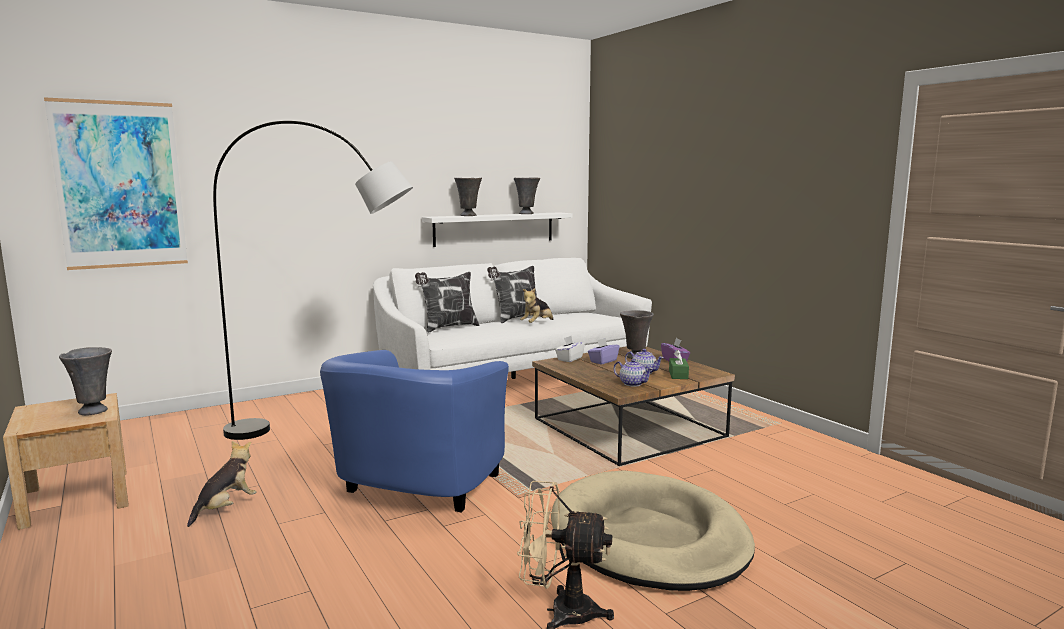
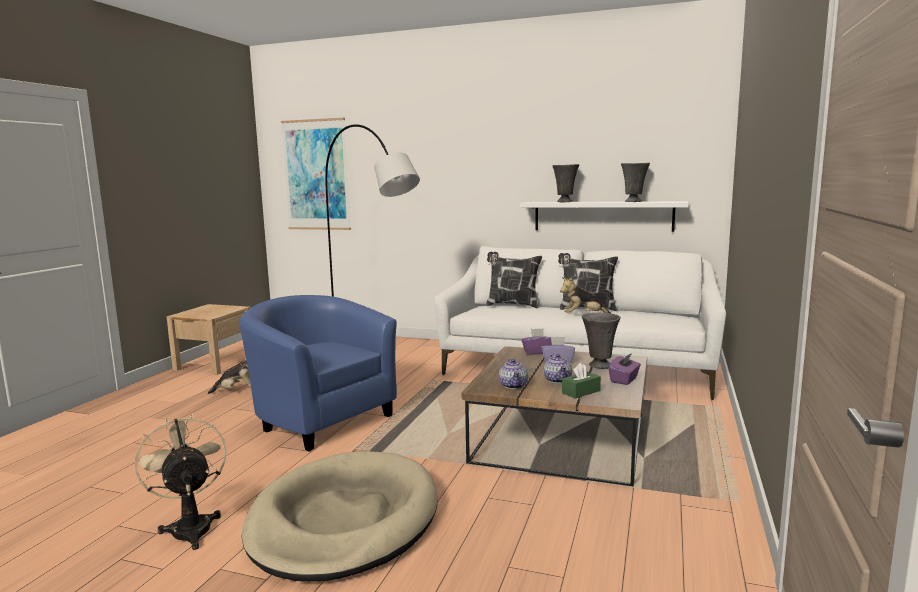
camera: 50 degrees right, 0 degrees up
grey vase [59,347,112,415] -> none
blue armchair [320,350,509,513] -> blue armchair turned 60 degrees clockwise [239,295,397,451]
white tissue box [555,336,585,362] -> purple tissue box [521,328,552,355]

